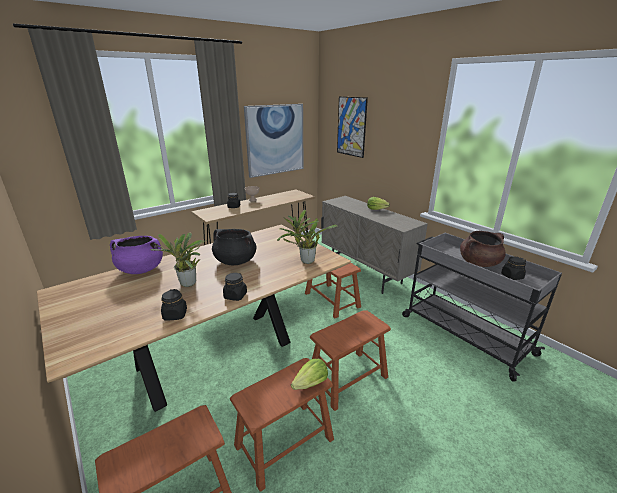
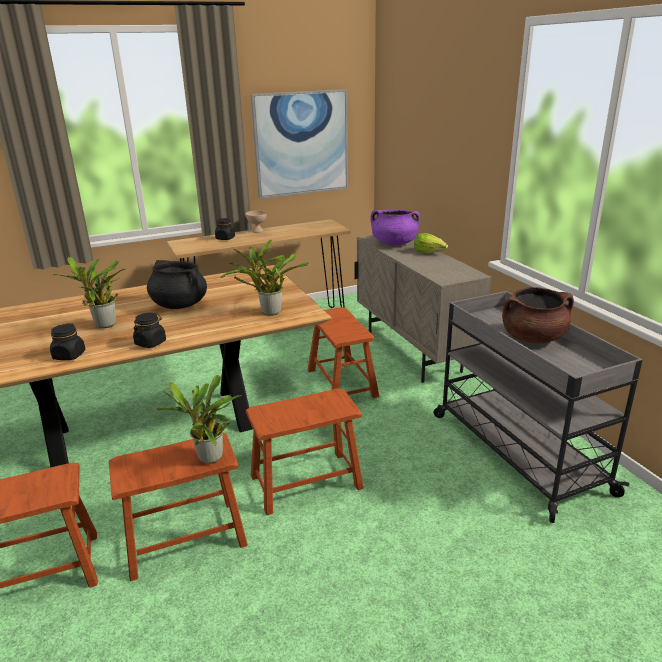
camera: 15 degrees right, 0 degrees up
purple cooking pot [110,236,163,274] -> purple cooking pot moved to [371,210,420,245]
lettuce [291,359,328,390] -> potted plant [155,375,241,464]
picture [337,97,368,158] -> none
black jar [501,256,526,280] -> none

